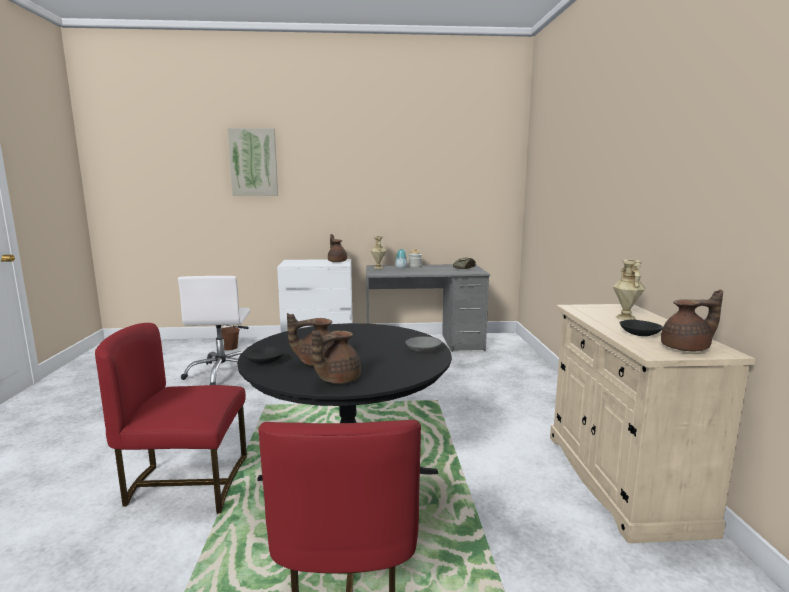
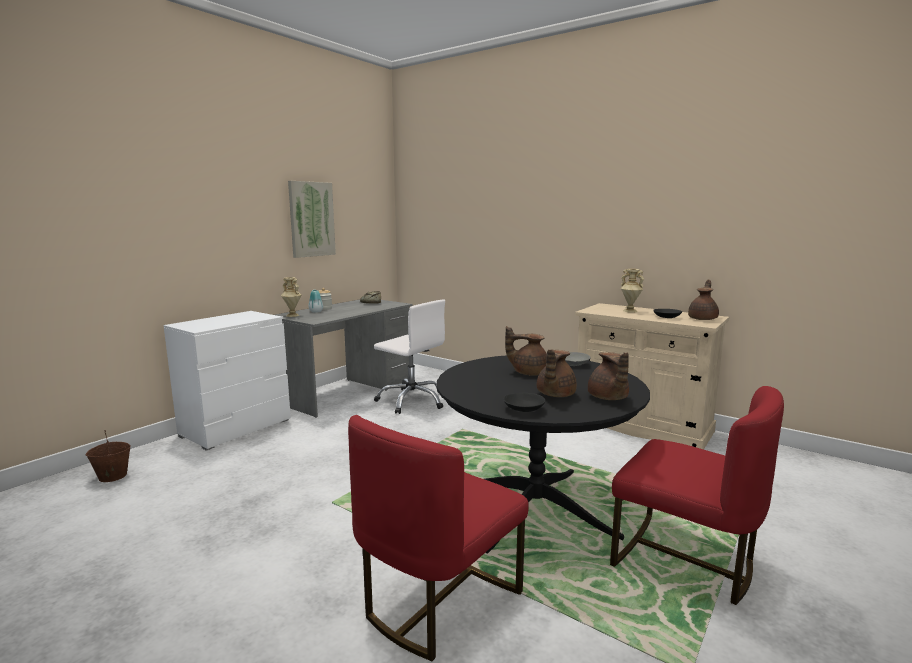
camera: 50 degrees left, 0 degrees up
white office chair [178,276,250,385] -> white office chair moved to [374,300,445,414]
picture [228,128,278,196] -> picture moved to [288,181,336,258]
brown teapot [328,234,347,262] -> brown teapot moved to [505,326,547,376]

